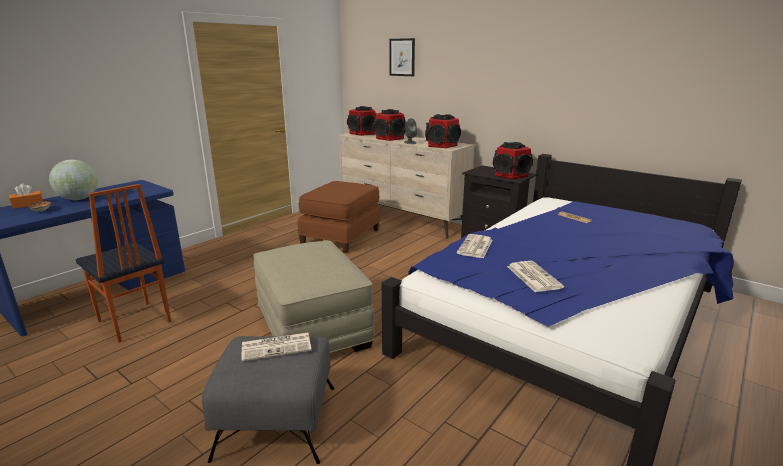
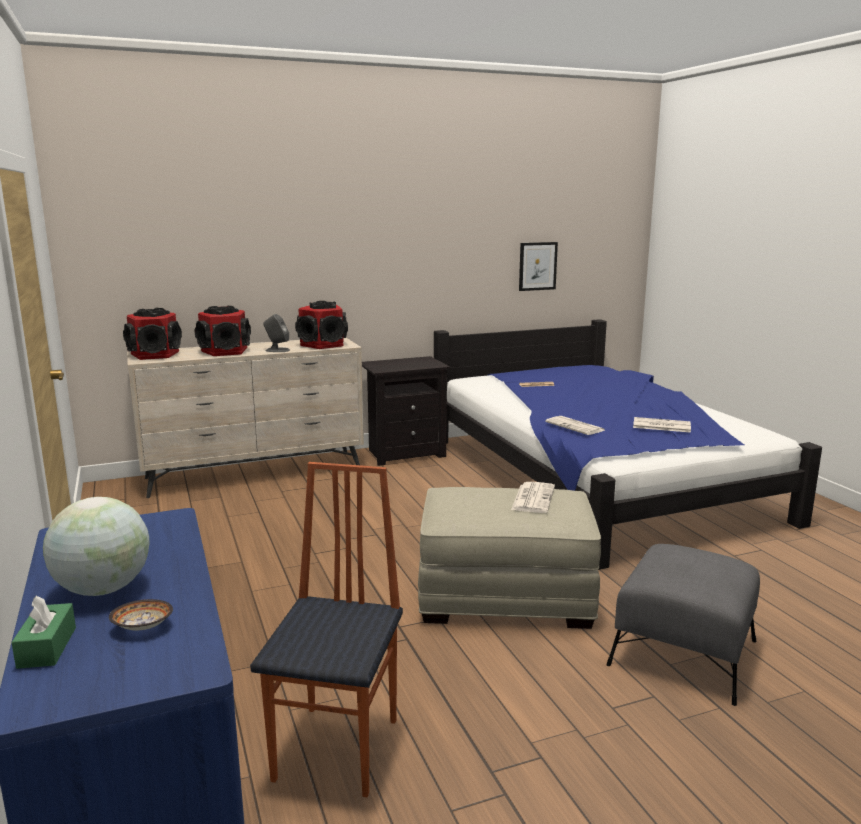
camera: 60 degrees left, 5 degrees down
orange tissue box [9,184,43,209] -> green tissue box [11,595,76,669]
chair [76,184,171,343] -> chair turned 60 degrees counterclockwise [250,462,403,797]
newspaper [241,332,311,361] -> newspaper moved to [511,482,555,513]
brown ottoman [298,181,381,253] -> none
picture [390,38,415,76] -> picture moved to [519,242,558,291]
speaker [493,142,533,179] -> none

